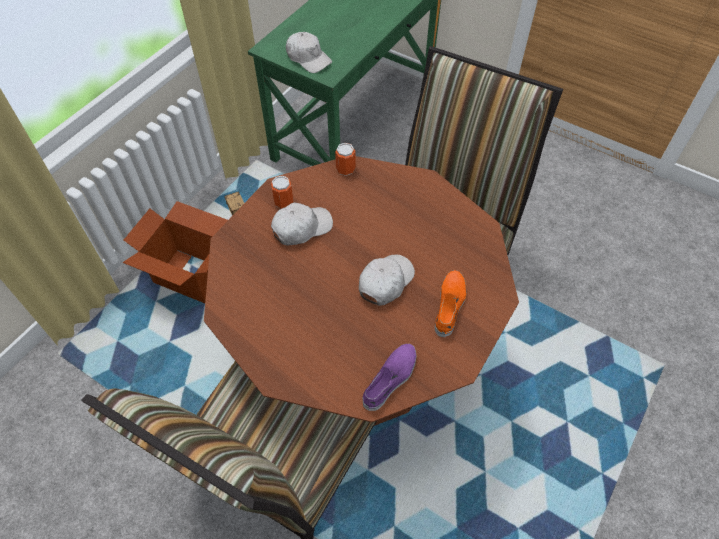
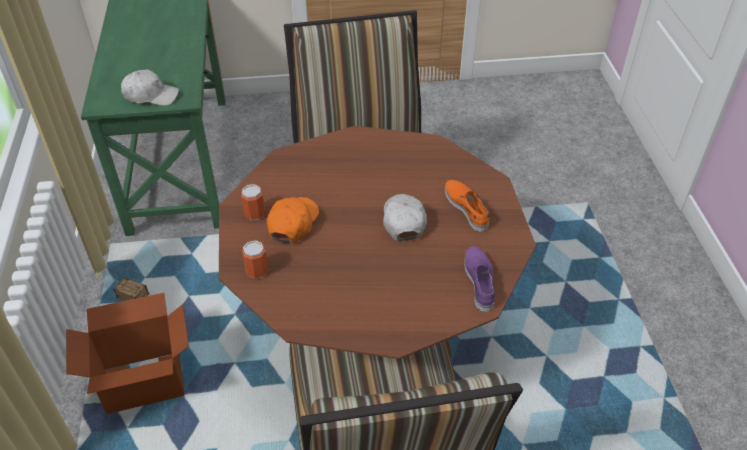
camera: 40 degrees left, 10 degrees down
white cap [271,202,333,245] -> orange cap [267,197,319,243]
can [335,143,356,176] -> can moved to [242,240,269,279]

